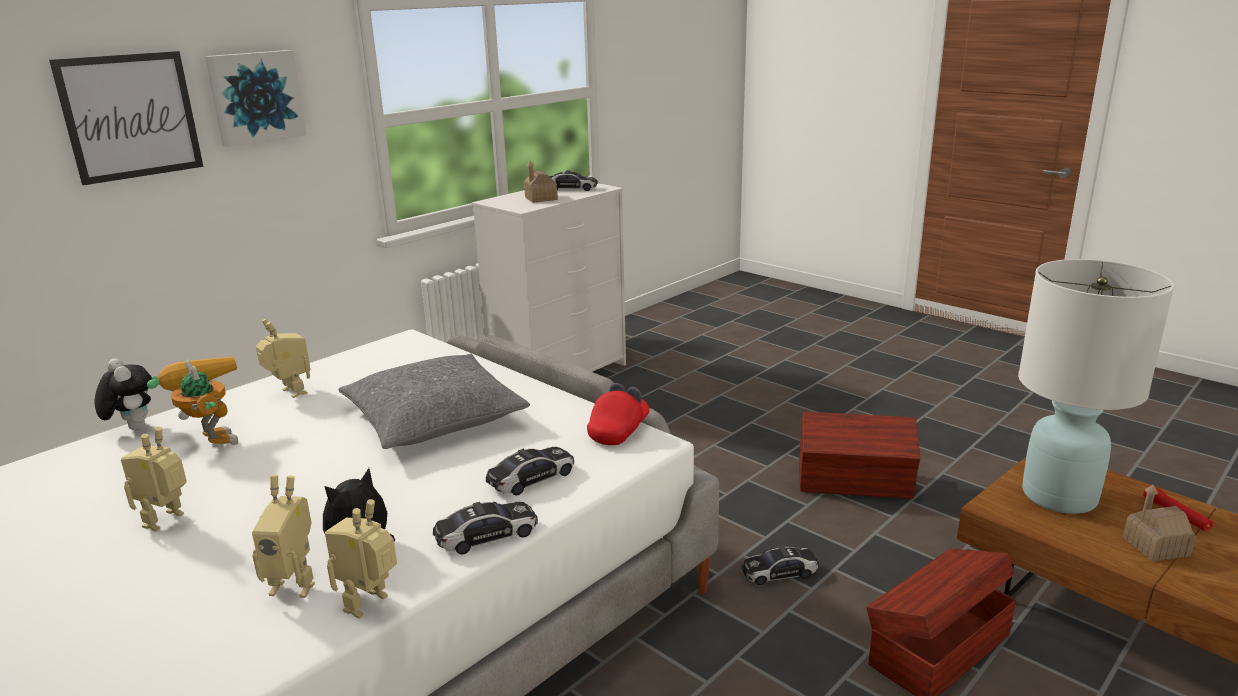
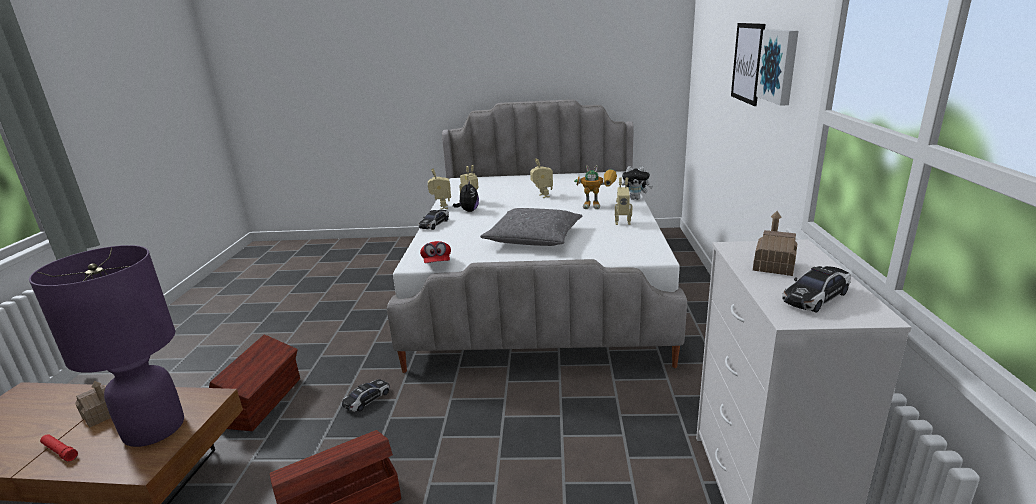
camera: 140 degrees right, 0 degrees up
toy car [486,447,574,496] -> none
white table lamp [1018,259,1174,514] -> purple table lamp [29,245,184,447]

